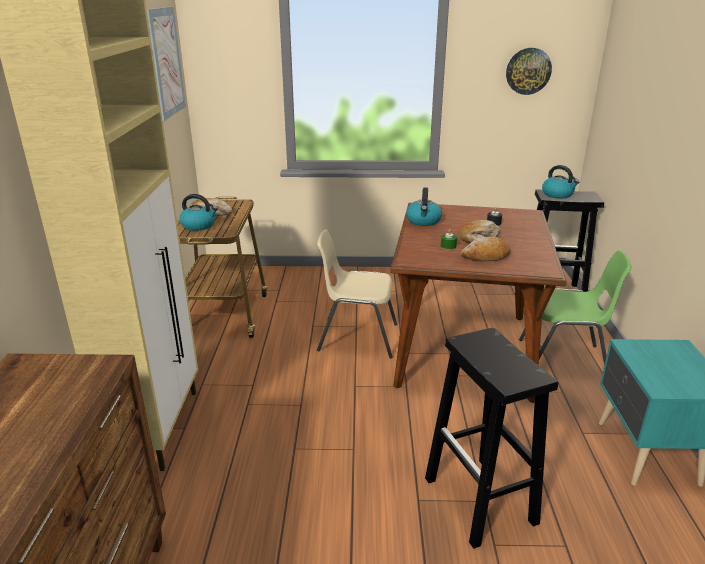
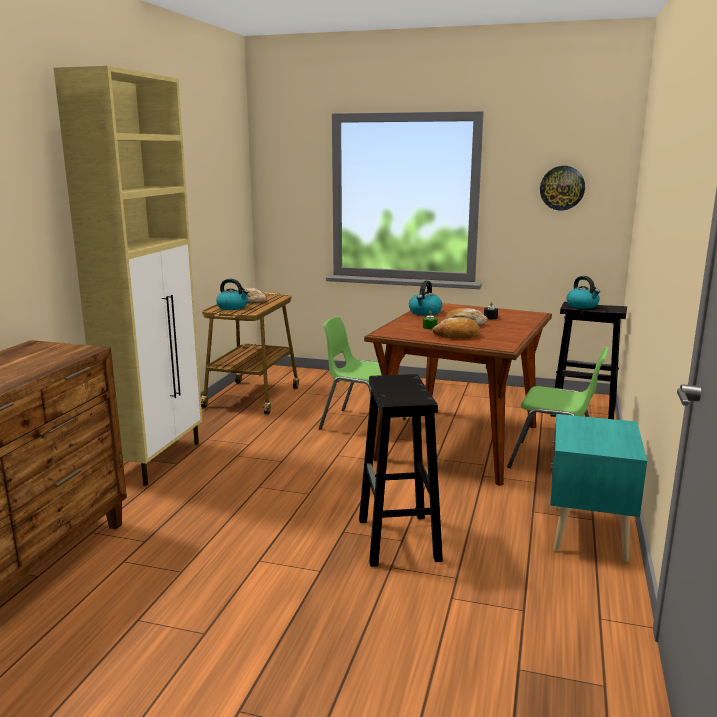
camera: 15 degrees right, 10 degrees down
picture [147,7,186,121] -> none
beige chair [317,229,397,358] -> green chair [319,316,406,430]

